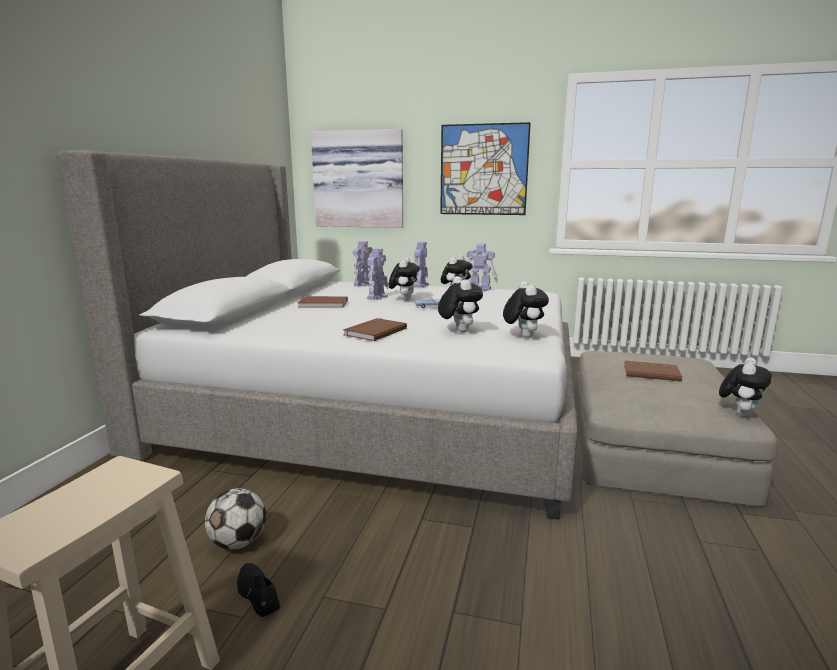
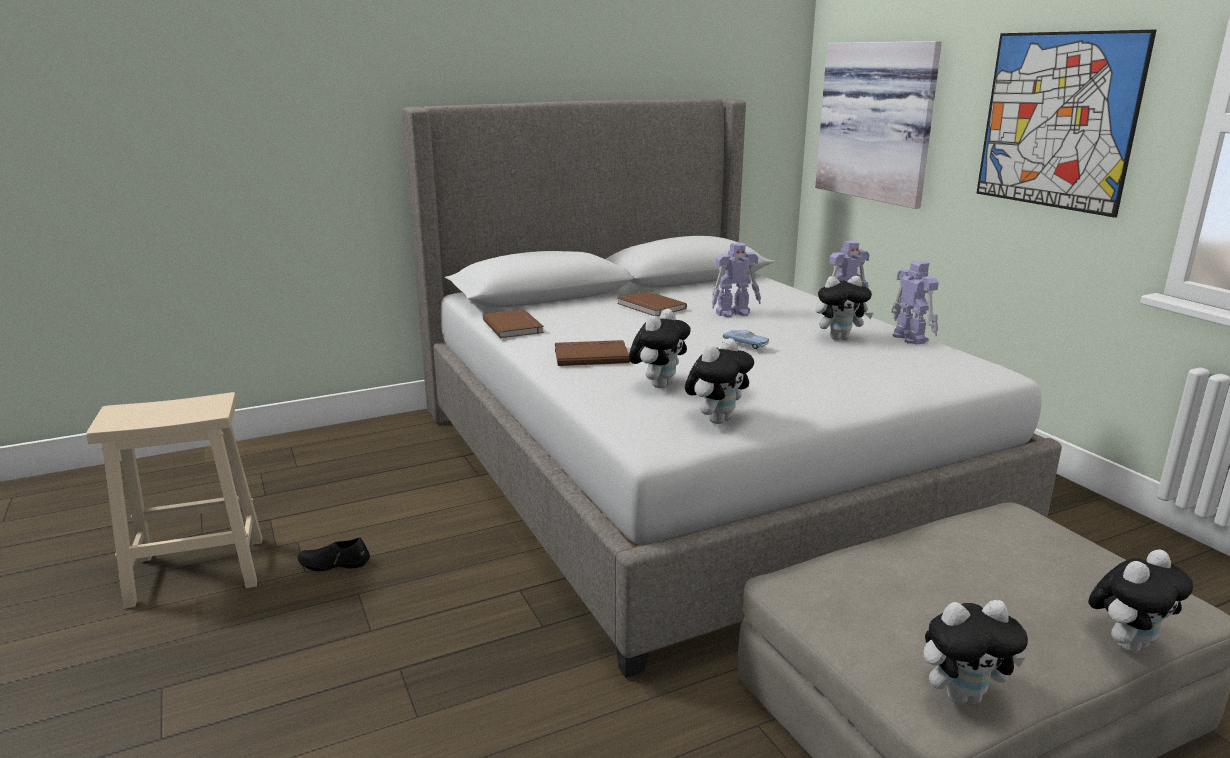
camera: 50 degrees right, 5 degrees up
football [205,488,266,550] -> none
black shoe [237,563,280,617] -> black shoe turned 105 degrees counterclockwise [297,537,370,571]
toy robot [353,241,372,286] -> none
plush toy [388,258,419,300] -> plush toy moved to [1088,549,1193,652]
brown book [624,361,682,382] -> brown book moved to [483,309,544,338]

